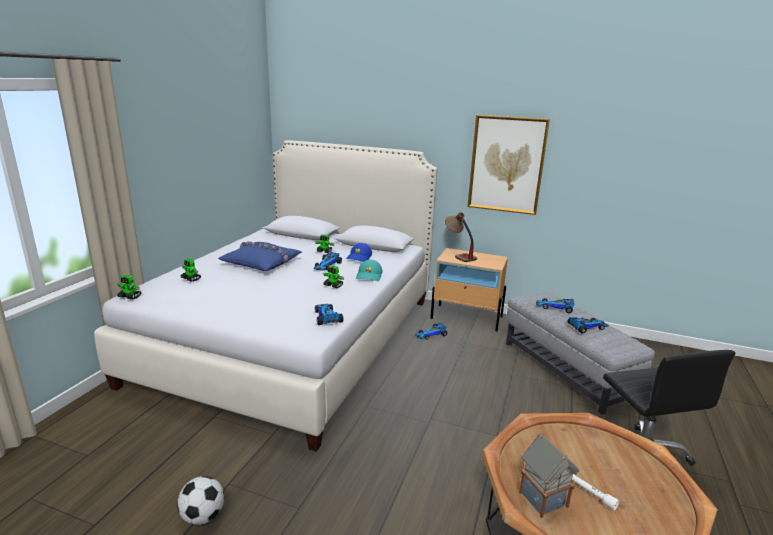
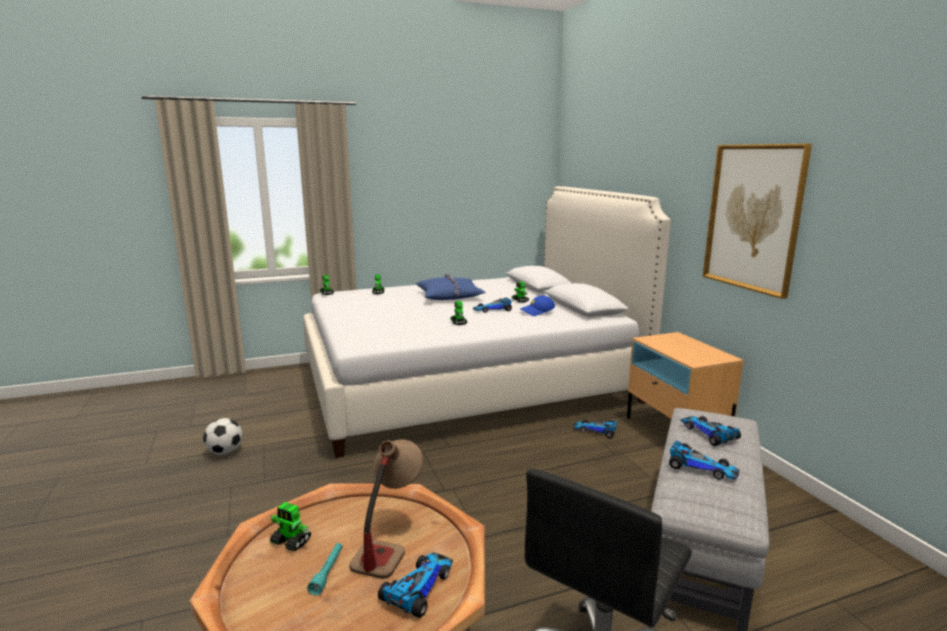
camera: 50 degrees right, 5 degrees down
toy car [315,304,344,325] -> toy car moved to [378,552,453,618]
turquoise cap [356,260,383,281] -> none
table lamp [445,212,477,262] -> table lamp moved to [349,439,423,579]
toy house [519,434,579,518] -> toy robot [270,502,311,551]
white flashlight [572,474,619,511] -> turquoise flashlight [307,543,342,595]

